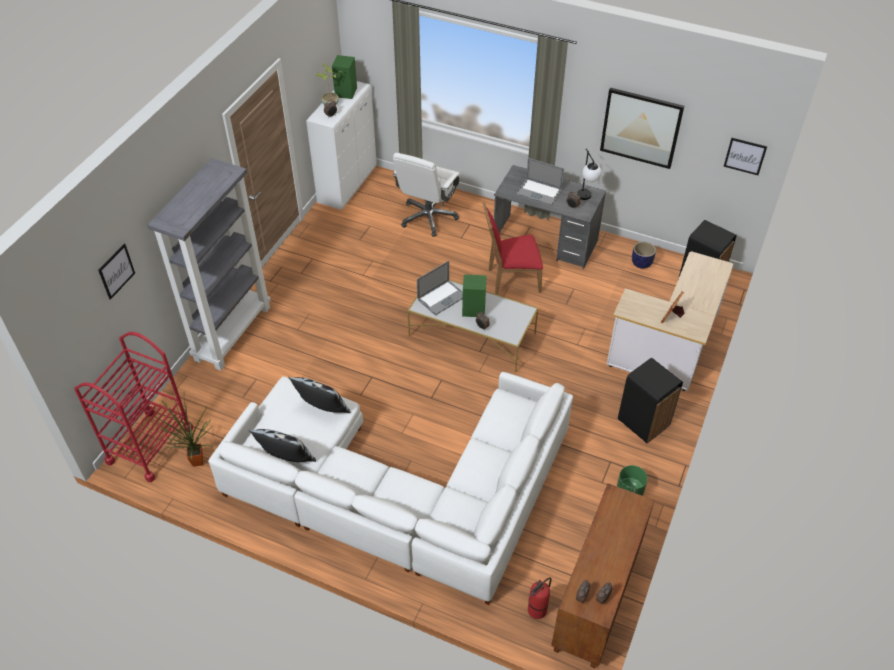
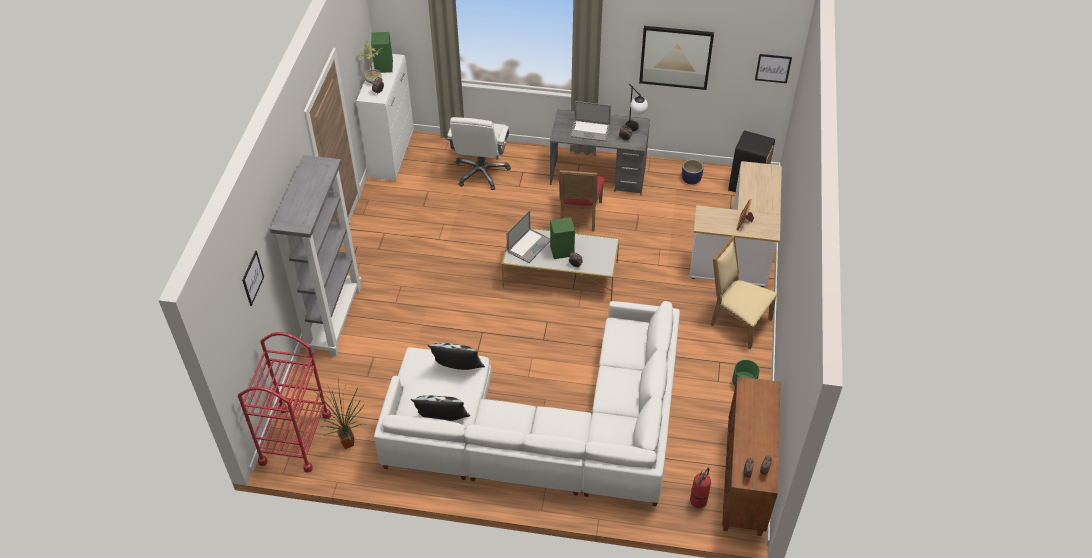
camera: 15 degrees left, 0 degrees up
red chair [483,202,543,294] -> red chair turned 60 degrees counterclockwise [558,170,605,232]
black trash can [618,358,683,443] -> beige chair [711,235,777,349]

